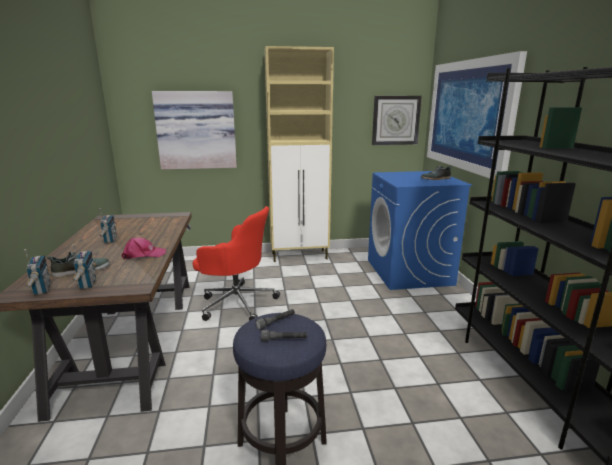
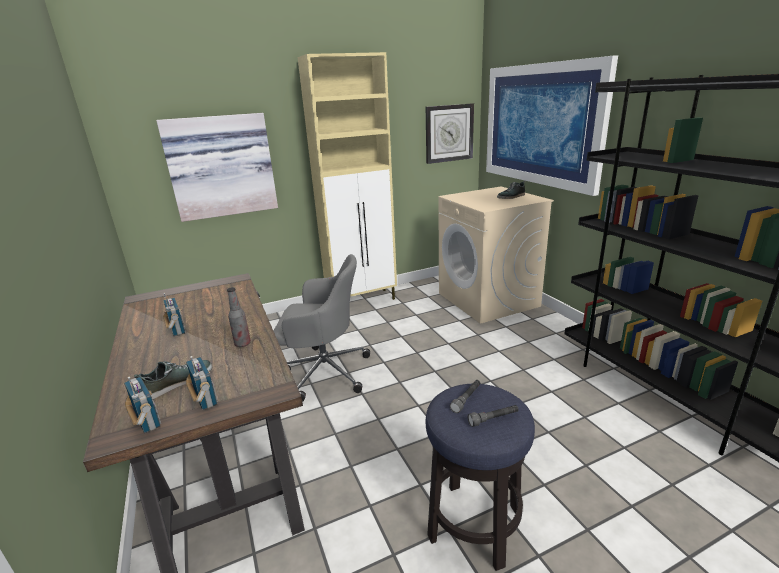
camera: 15 degrees left, 5 degrees up
pink cap [122,237,166,260] -> bottle [227,287,251,347]
red office chair [193,206,280,321] -> grey office chair [274,254,370,402]
blue washing machine [368,171,472,290] -> beige washing machine [438,187,554,324]

